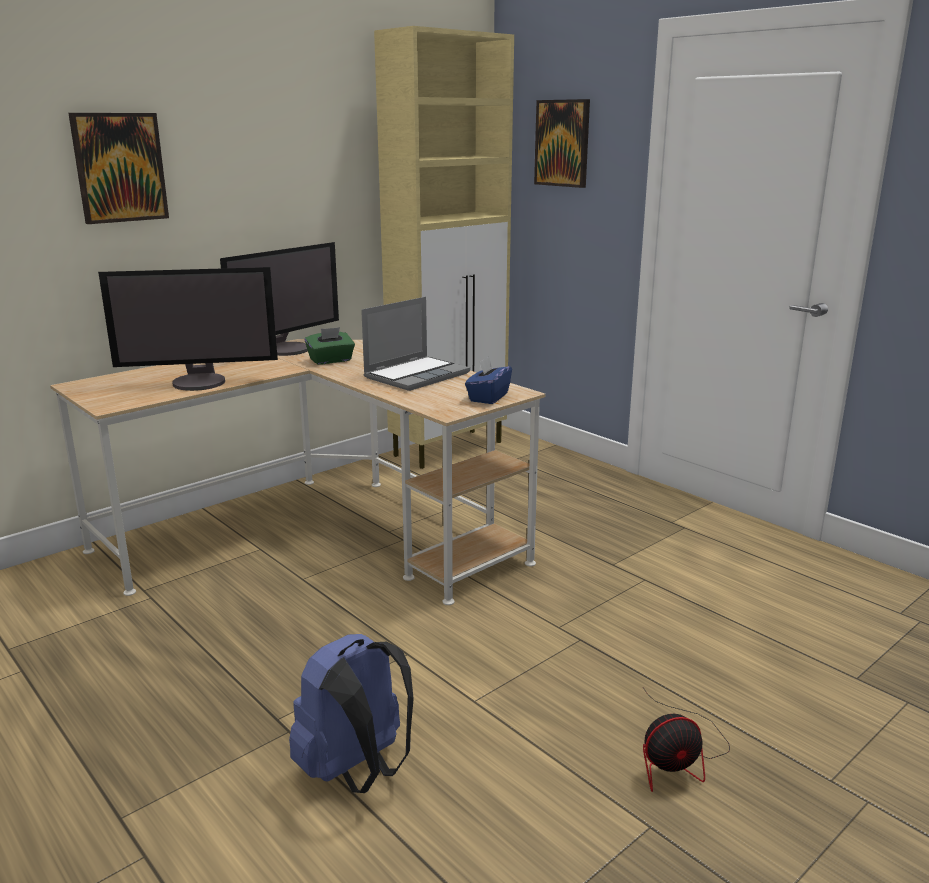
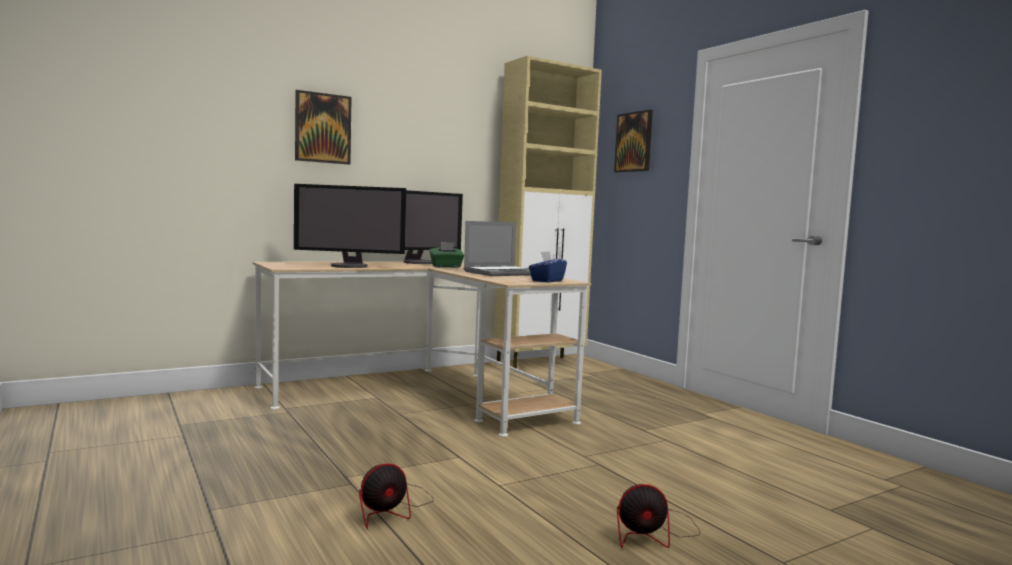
camera: 10 degrees right, 15 degrees down
blue backpack [289,634,414,793] -> fan [359,463,433,529]

